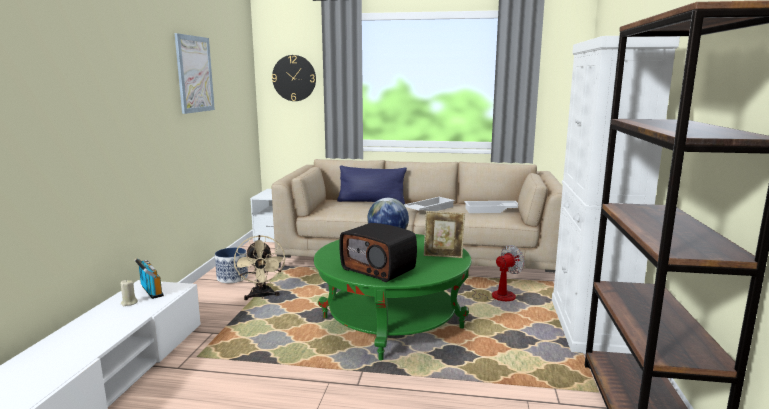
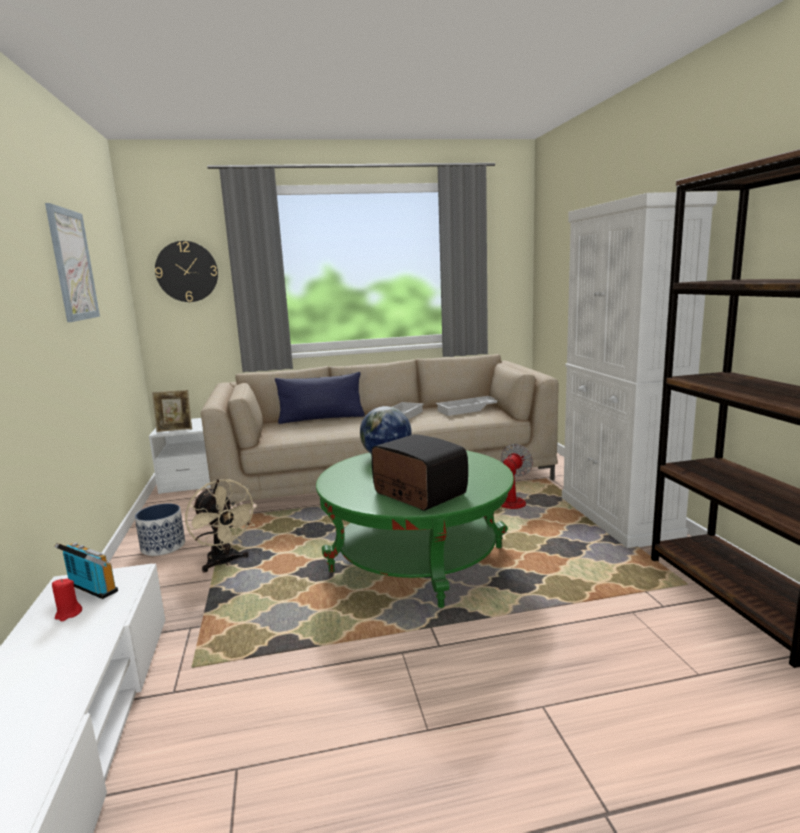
camera: 20 degrees left, 0 degrees up
beige candle [121,280,138,307] -> red candle [52,578,82,621]
radio [339,223,417,282] -> radio turned 150 degrees counterclockwise [372,434,468,511]
picture frame [424,211,465,258] -> picture frame moved to [152,390,192,432]

